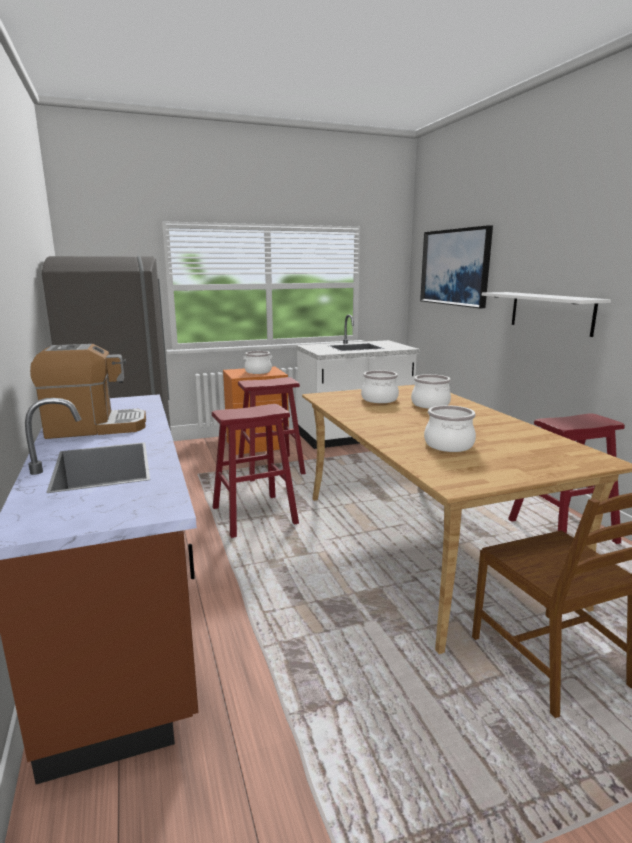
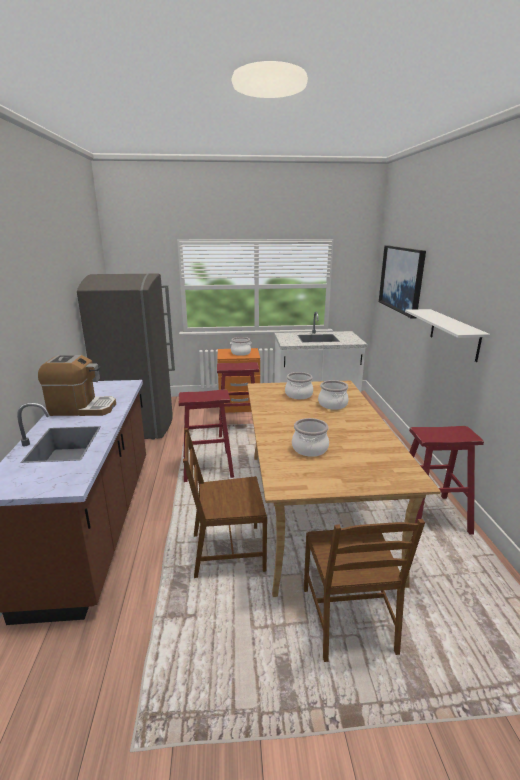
camera: 15 degrees right, 5 degrees up
none -> brown chair [183,428,267,578]

